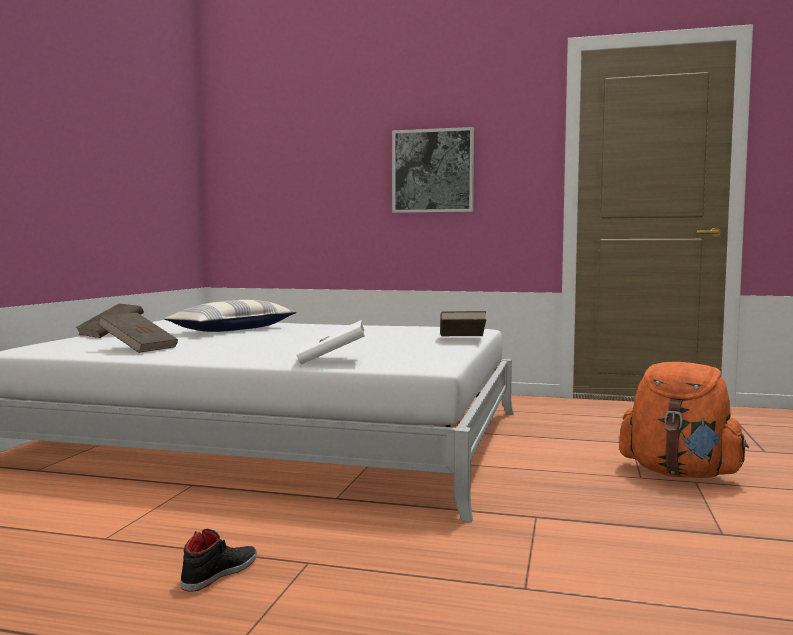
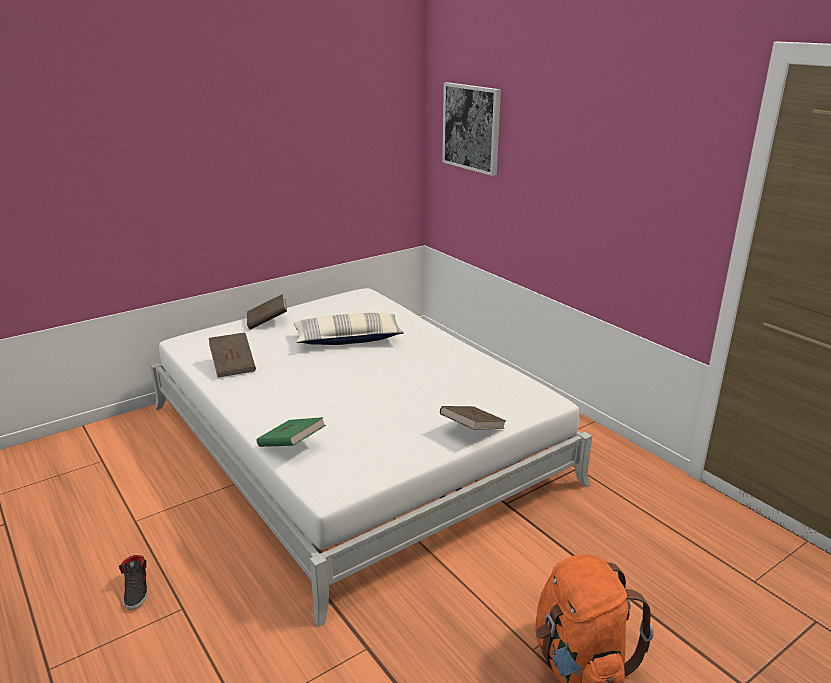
camera: 40 degrees right, 20 degrees up
black shoe [181,529,257,592] -> black shoe turned 90 degrees clockwise [119,555,147,610]
white book [296,320,365,364] -> green book [257,417,326,447]
picture [392,127,474,213] -> picture moved to [442,82,501,176]

